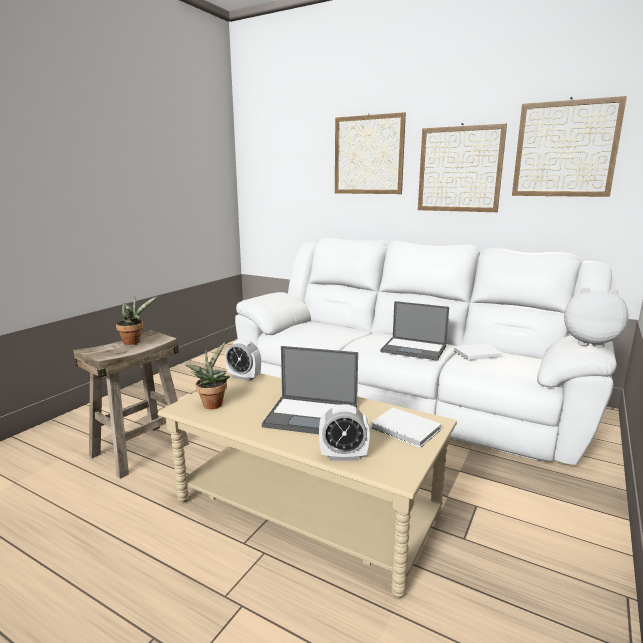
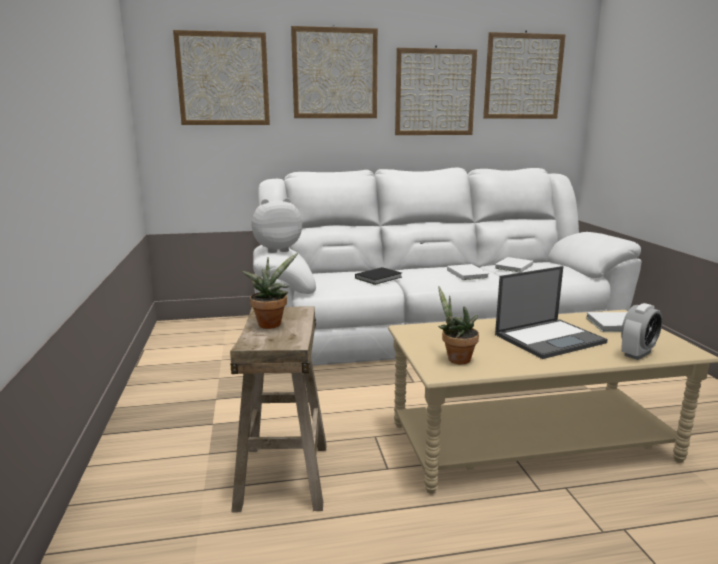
camera: 40 degrees left, 0 degrees up
alarm clock [225,339,261,381] -> none
laptop [380,301,449,361] -> white book [447,264,489,280]
plush toy [564,287,629,348] -> plush toy moved to [252,198,302,253]
none -> picture [173,29,270,125]
none -> black book [355,267,402,285]

